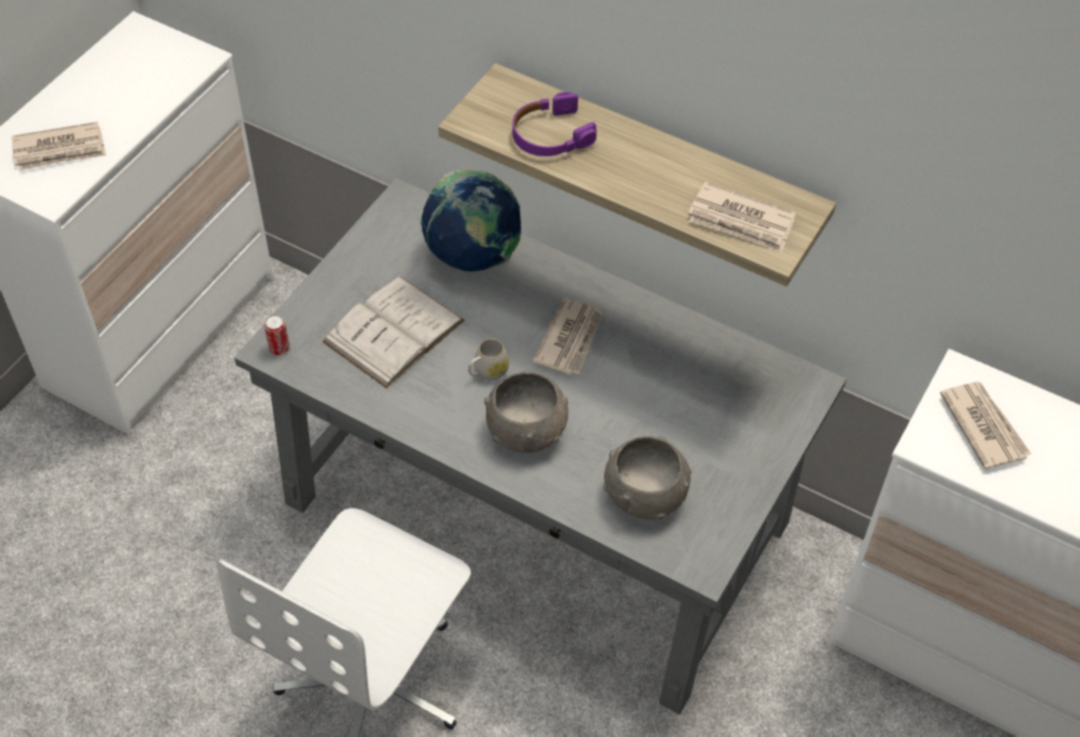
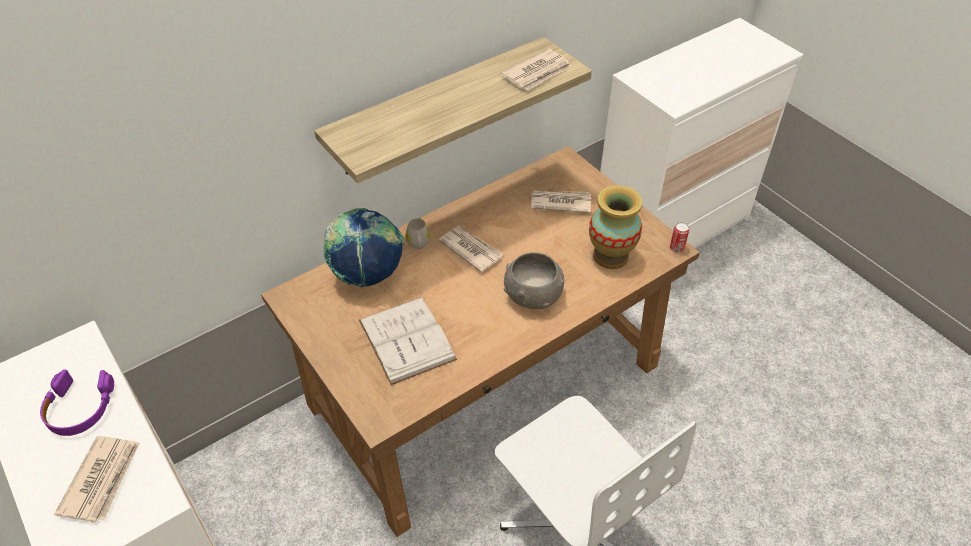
camera: 65 degrees left, 5 degrees down
grey desk [234,178,847,714] -> brown desk [261,146,700,537]
can [264,314,290,355] -> can moved to [670,222,689,252]
white mug [468,339,509,381] -> white mug moved to [406,218,430,249]
purple headphones [512,92,597,156] -> purple headphones moved to [40,369,114,436]
grey bowl [603,436,691,520] -> vase [589,185,642,269]
newspaper [940,382,1031,470] -> newspaper moved to [531,190,591,213]

